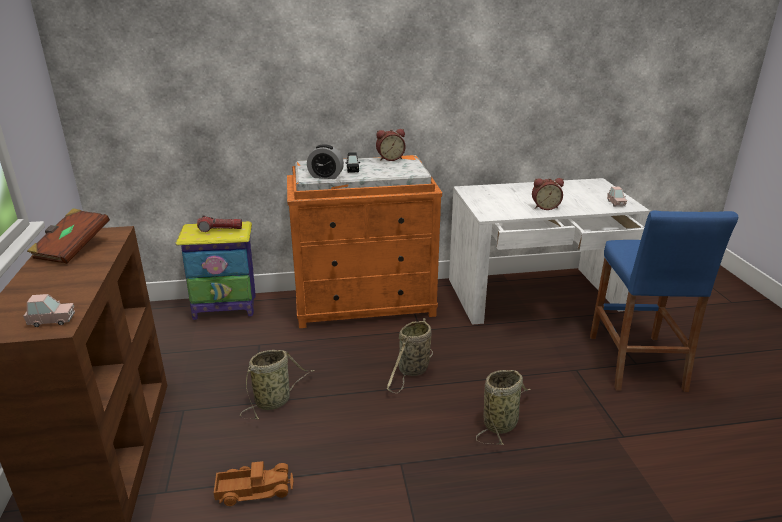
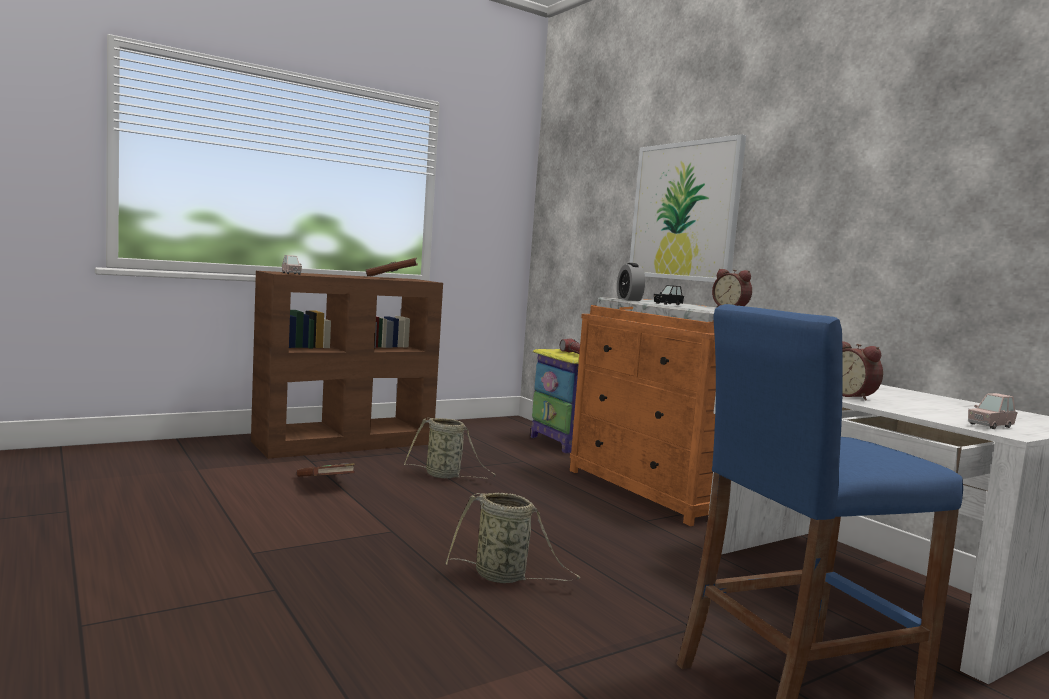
camera: 65 degrees right, 20 degrees down
toy truck [214,461,293,506] -> brown book [297,463,355,477]
basket [387,318,433,393] -> none
none -> picture [629,134,746,282]

